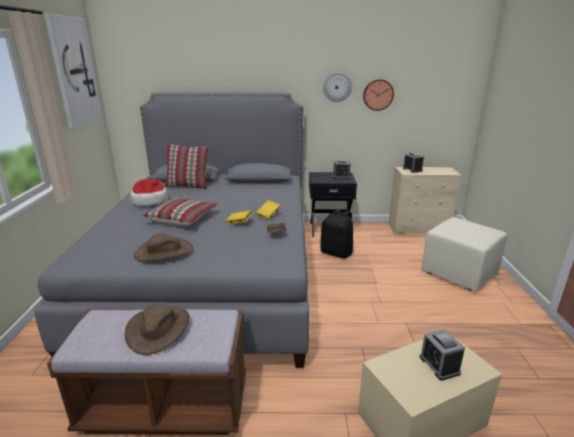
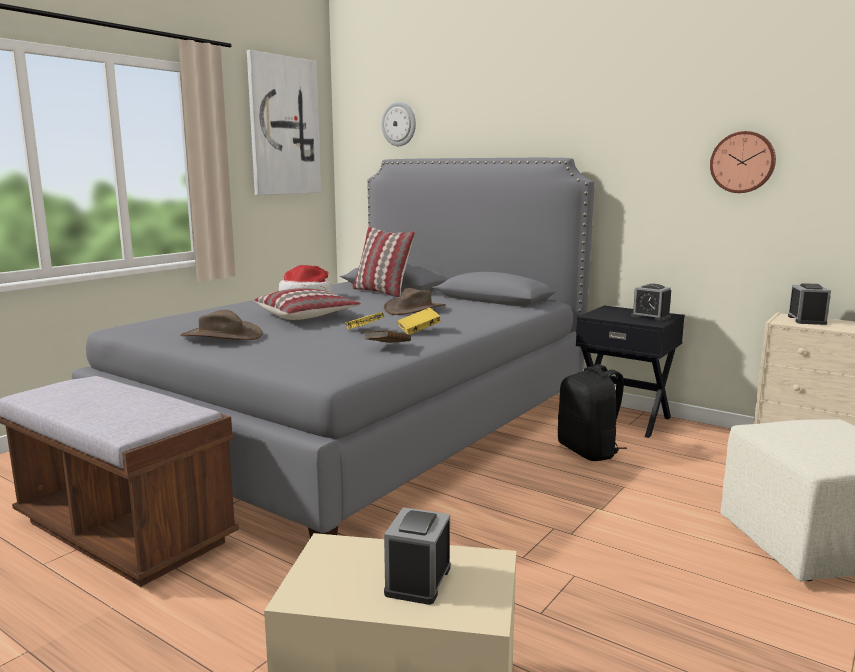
camera: 35 degrees right, 10 degrees down
brown hat [125,305,190,355] -> brown hat moved to [384,288,446,315]
wall clock [323,72,352,102] -> wall clock moved to [381,101,416,146]

